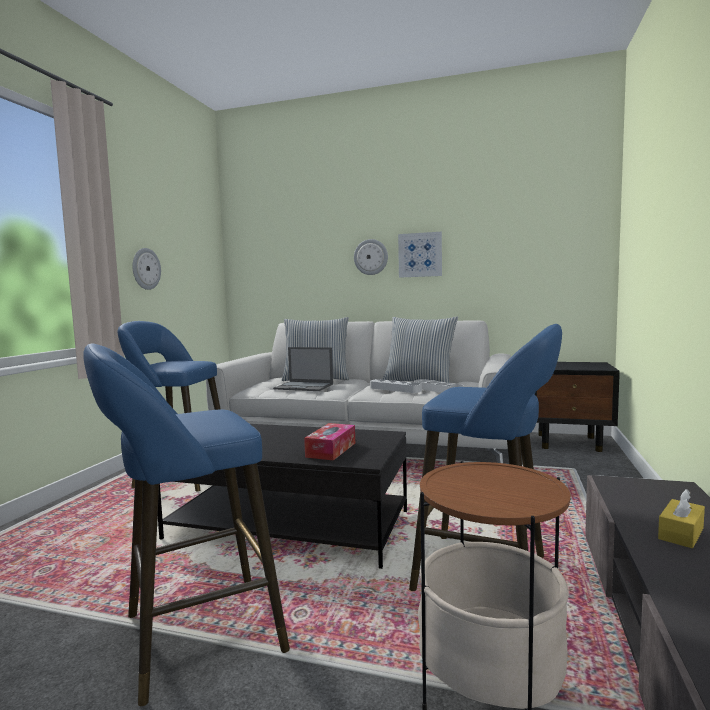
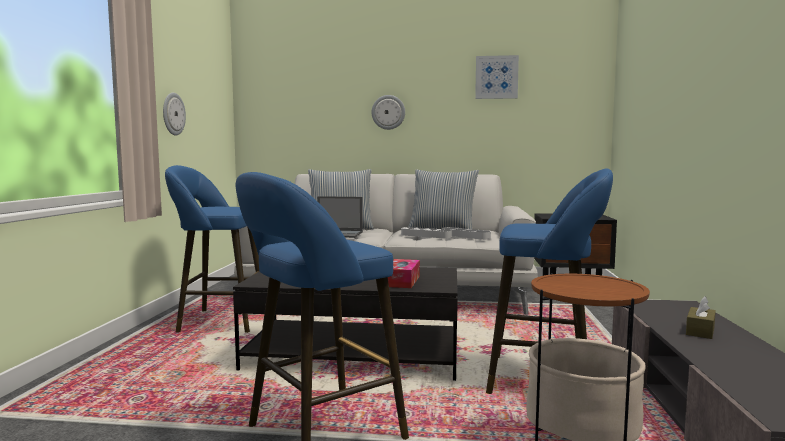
camera: 10 degrees left, 0 degrees up
picture [398,232,442,278] -> picture moved to [475,55,519,99]
yellow tissue box [658,489,705,548] -> brown tissue box [686,296,716,339]

